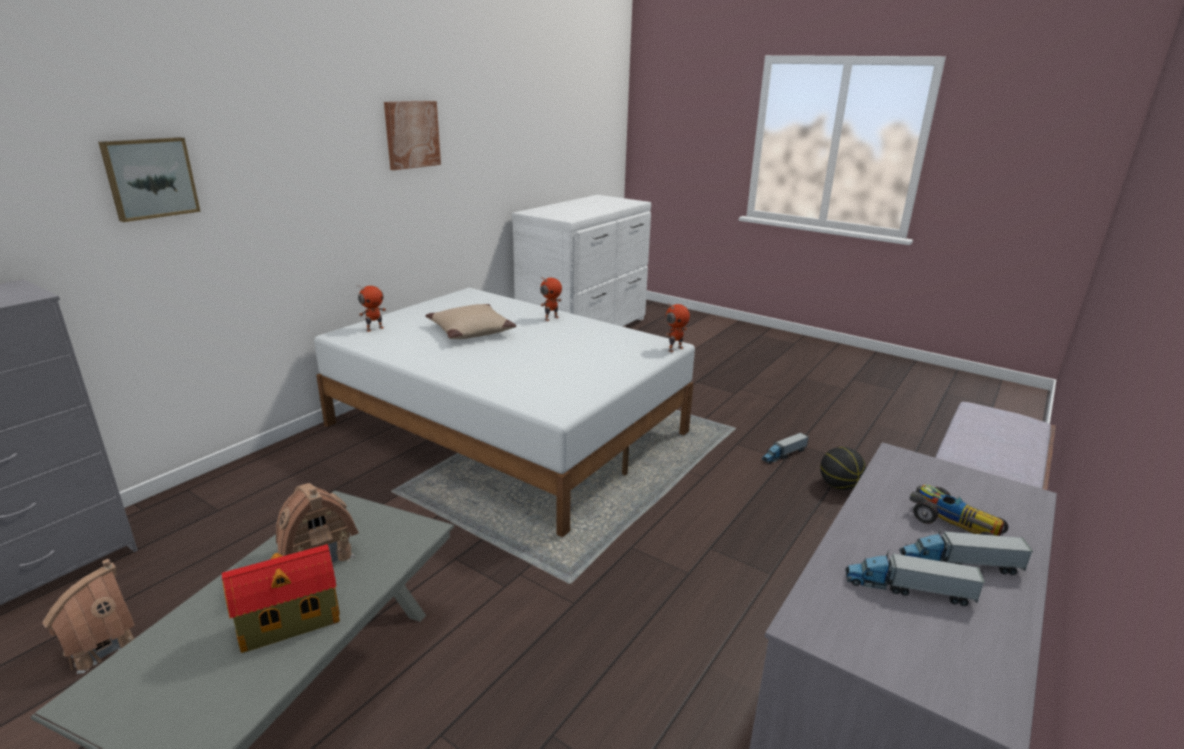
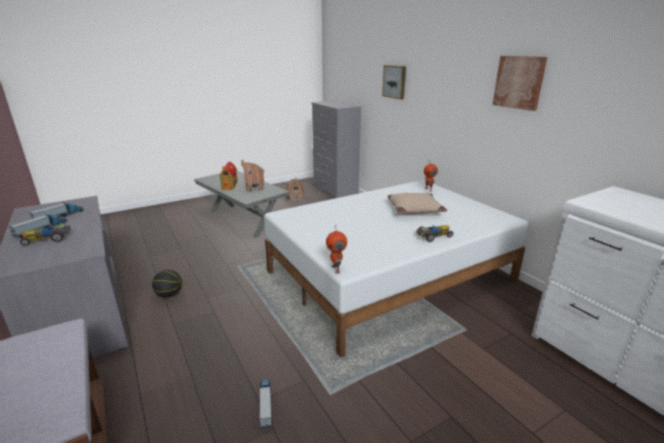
camera: 115 degrees right, 0 degrees up
toy robot [540,277,562,321] -> toy car [416,225,453,242]
basketball [820,447,866,490] -> basketball moved to [152,270,182,298]

